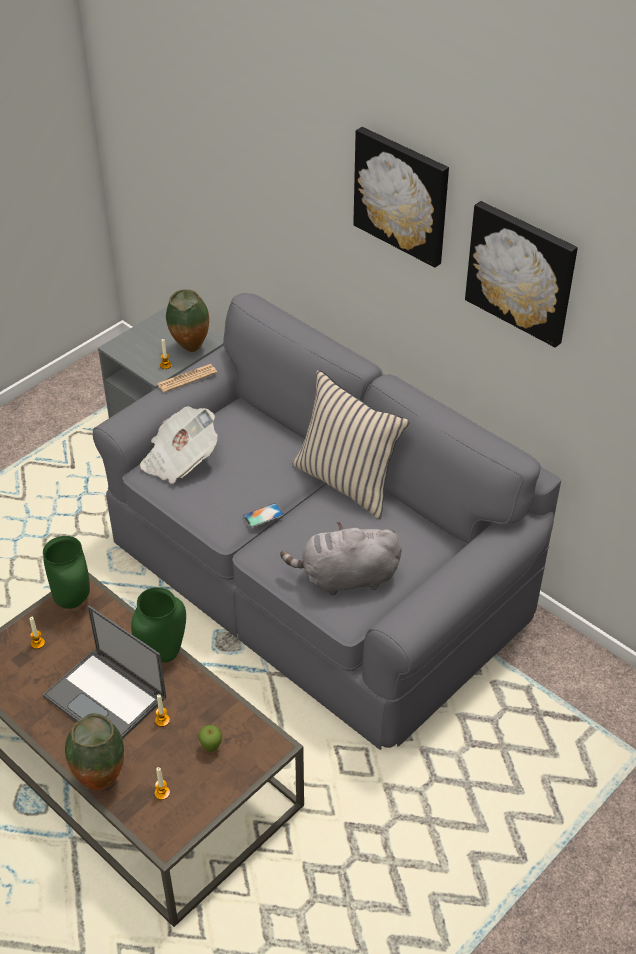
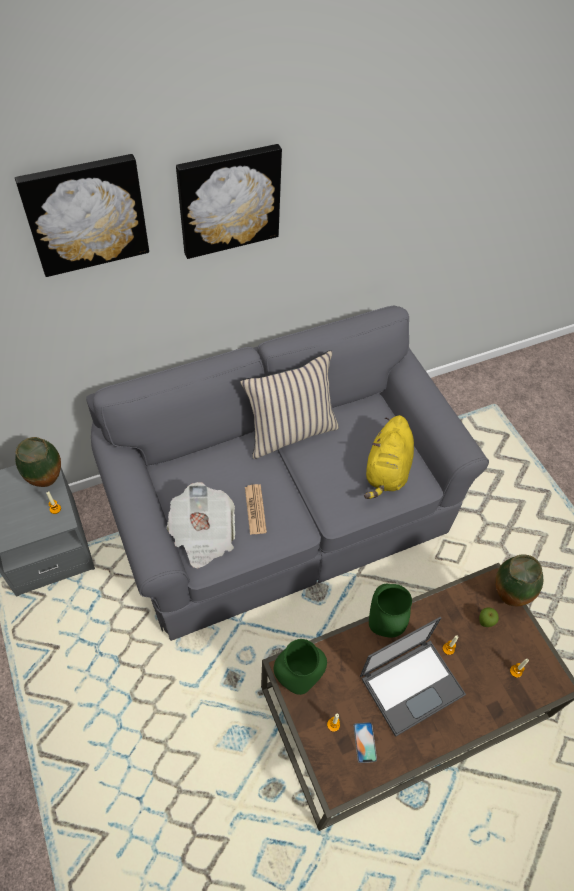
camera: 70 degrees left, 10 degrees up
vase [65,713,124,790] -> vase moved to [495,554,543,606]
newspaper [157,364,217,393] -> newspaper moved to [245,484,267,535]
phone [243,503,284,527] -> phone moved to [353,722,377,763]
grey plush toy [280,522,402,595] -> yellow plush toy [364,415,414,499]
picture [465,201,578,348] -> picture moved to [15,154,149,277]

